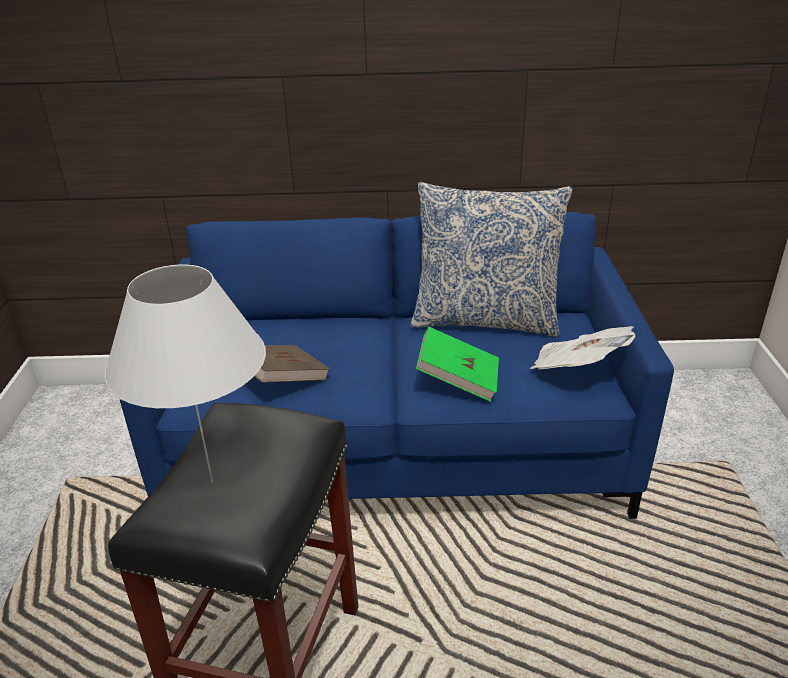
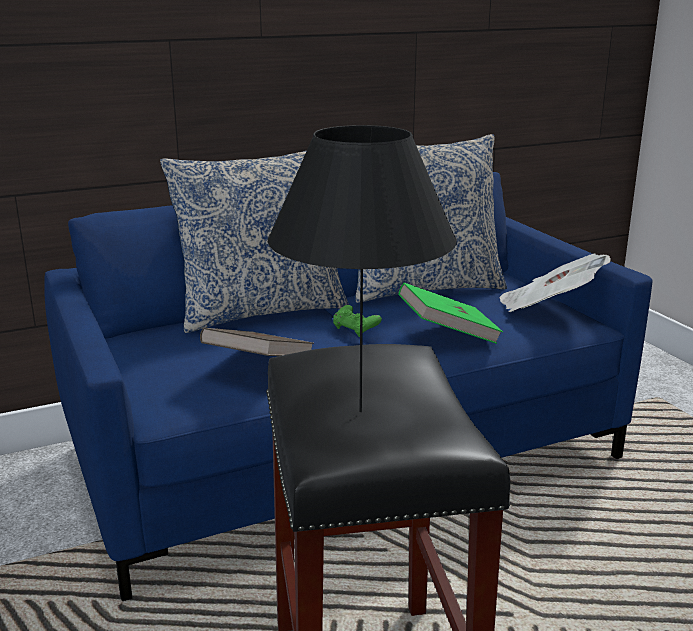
camera: 25 degrees left, 10 degrees down
white table lamp [104,265,266,483] -> black table lamp [268,125,457,412]
none -> pillow [160,151,349,333]
none -> green game controller [333,305,382,337]

